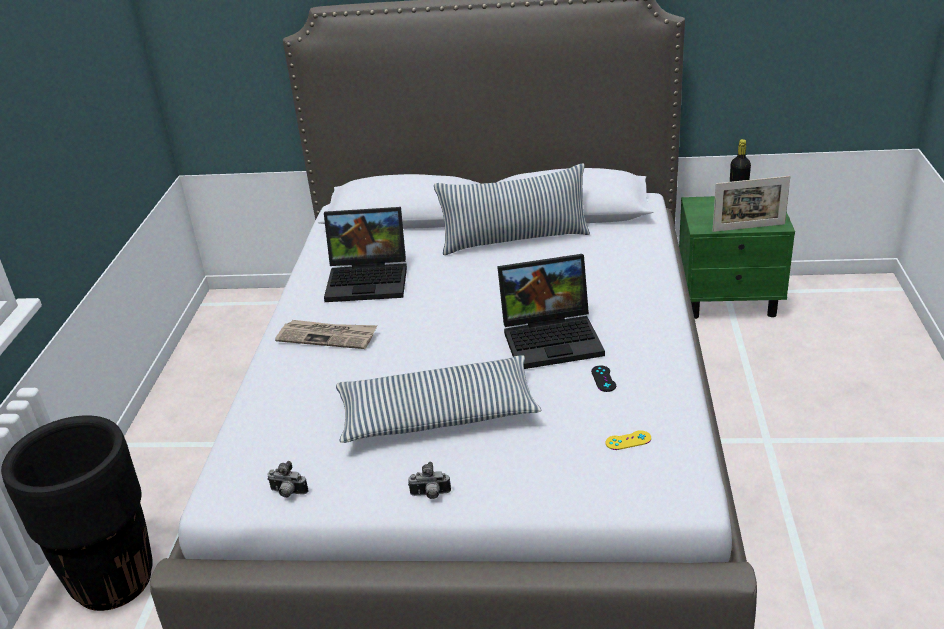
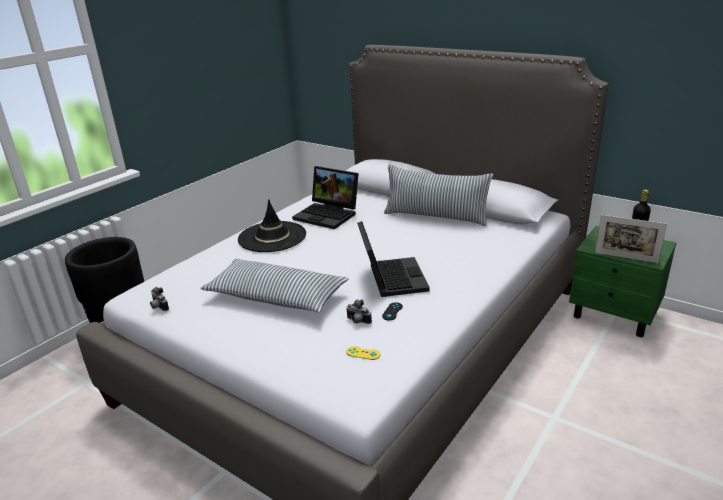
camera: 30 degrees right, 5 degrees down
newspaper [275,320,377,349] -> black hat [238,199,306,252]
camera [408,462,451,499] -> camera moved to [346,299,372,324]
laptop [497,254,605,369] -> laptop turned 120 degrees counterclockwise [357,221,430,297]

